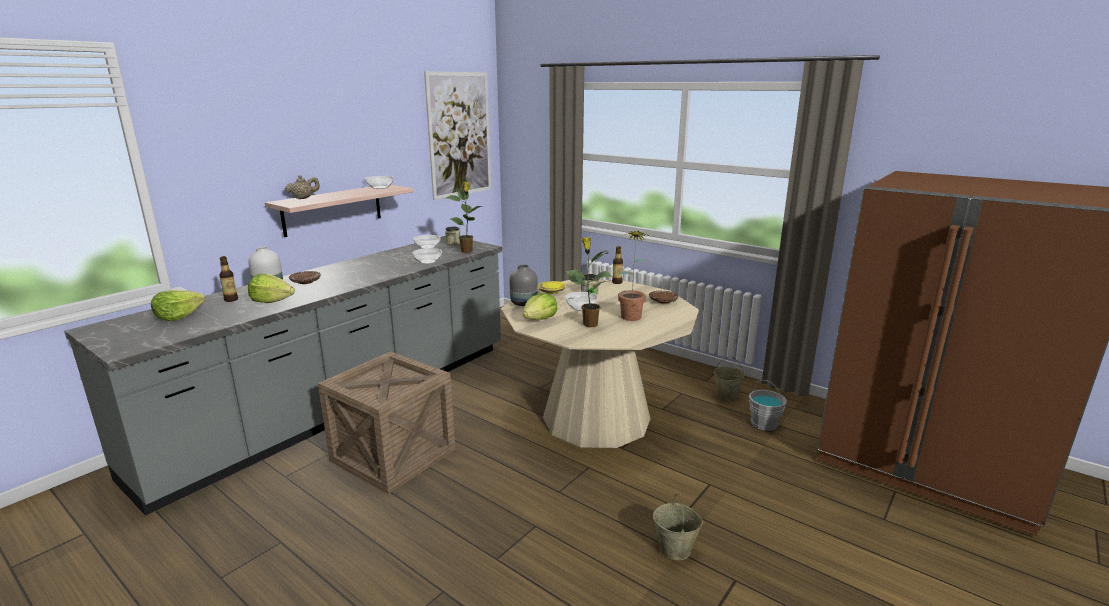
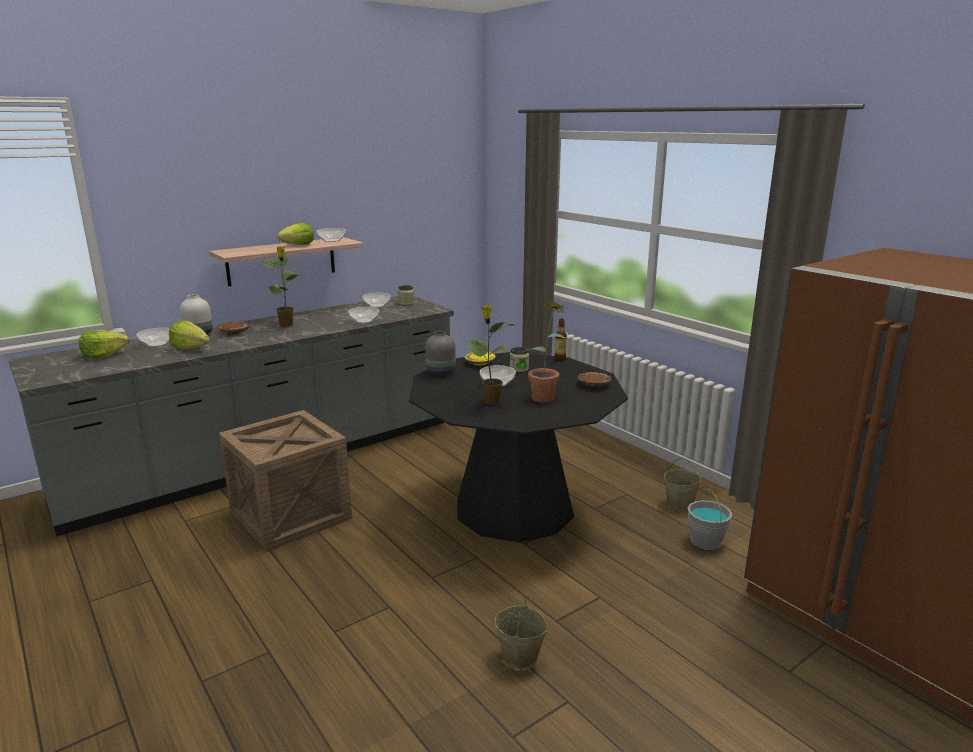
camera: 15 degrees right, 0 degrees up
bottle [219,256,238,302] -> bowl [137,328,170,347]
beige teapot [285,175,320,199] -> none
picture [424,71,491,200] -> none
potted plant [446,182,482,253] -> potted plant moved to [260,246,301,327]
beige dining table [501,280,699,448] -> black dining table [409,352,628,542]
lettuce [523,293,557,320] -> lettuce moved to [277,223,314,245]

